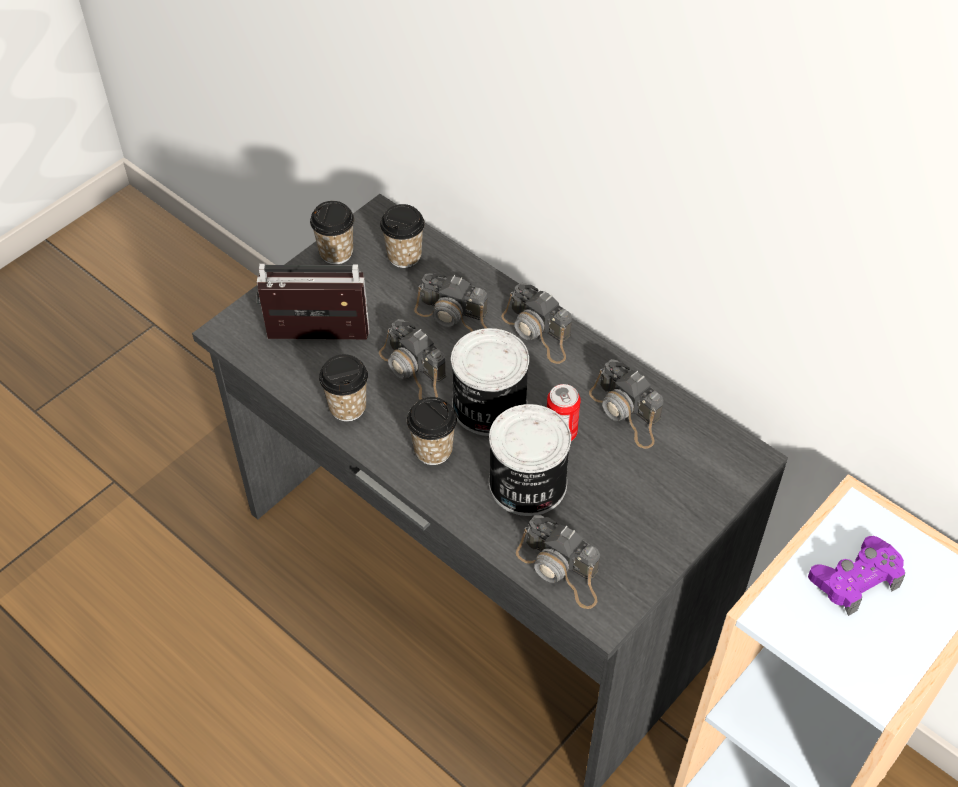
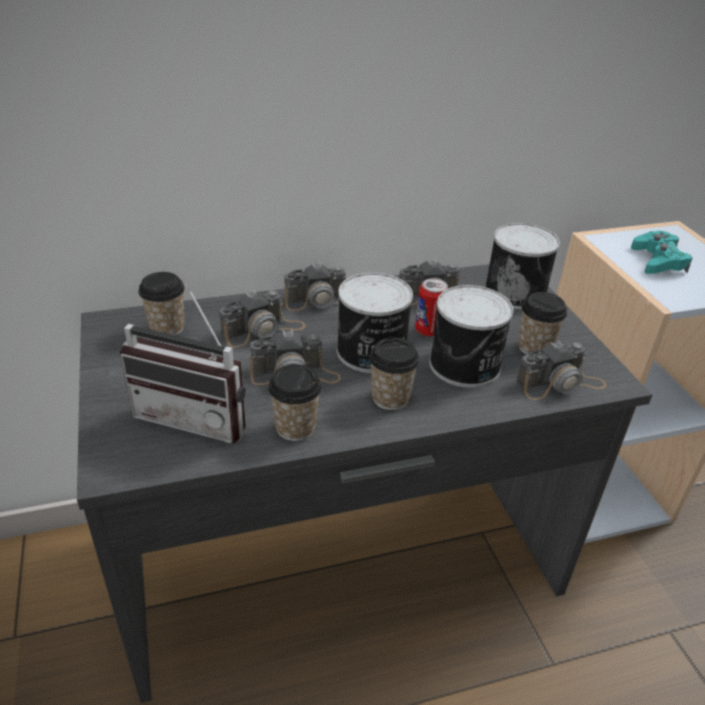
camera: 60 degrees left, 15 degrees down
radio [257,264,370,339] -> radio turned 105 degrees counterclockwise [120,284,246,444]
cup [310,201,354,264] -> cup moved to [518,292,567,355]
purple game controller [808,536,905,616] -> turquoise game controller [631,231,692,274]
none -> can [485,223,560,310]

